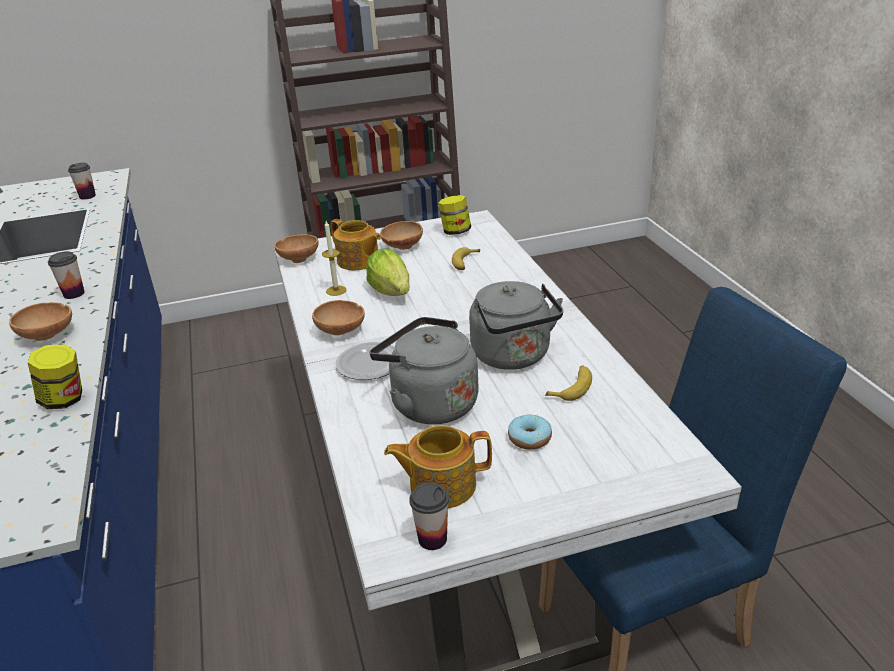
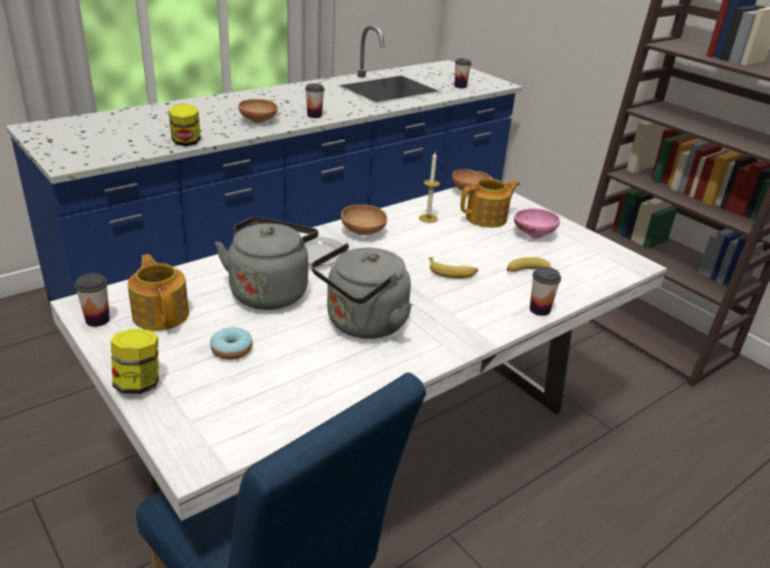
camera: 65 degrees right, 0 degrees up
teapot [331,219,381,270] -> teapot turned 135 degrees counterclockwise [460,178,520,228]
lettuce [366,249,410,296] -> none
brown bowl [380,221,423,250] -> pink bowl [514,208,560,239]
jar [438,195,471,235] -> jar moved to [111,329,159,394]
banana [545,365,592,401] -> banana moved to [429,257,478,279]
none -> cup [530,267,561,316]

